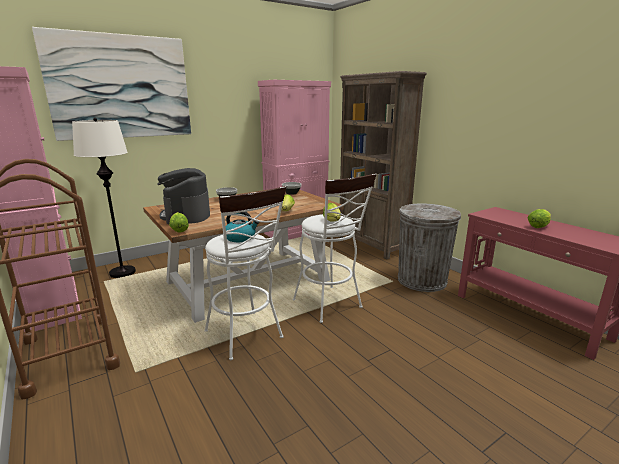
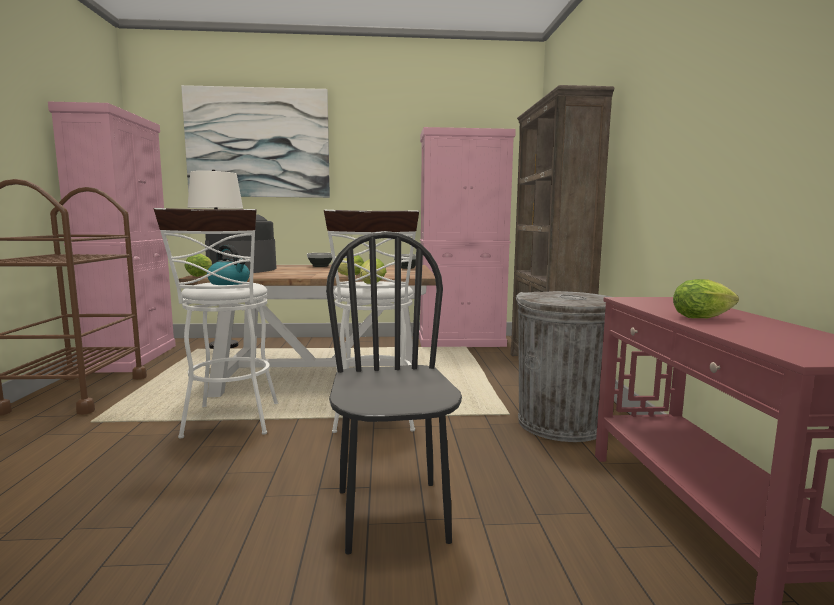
camera: 30 degrees right, 10 degrees down
none -> black chair [326,231,462,554]

